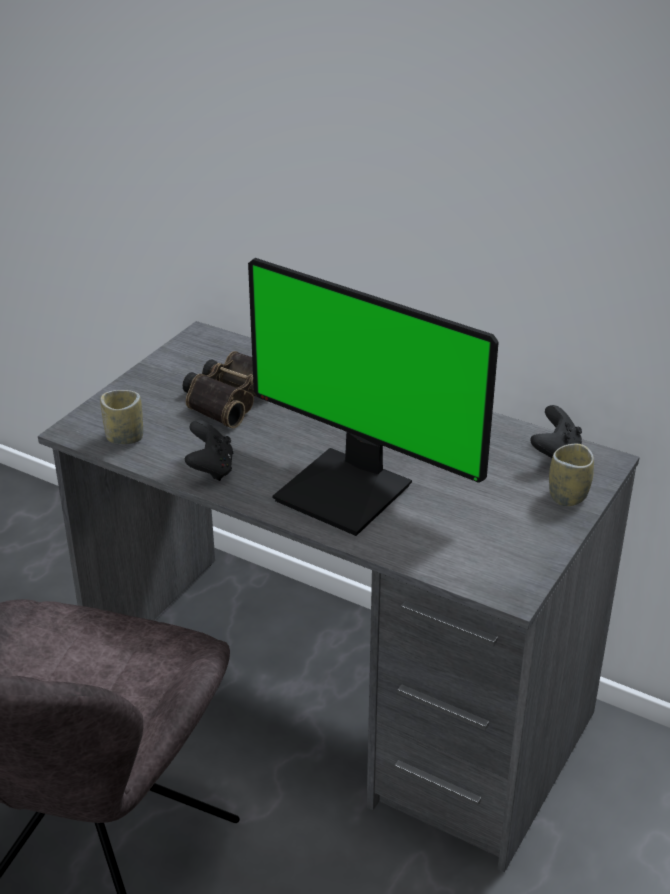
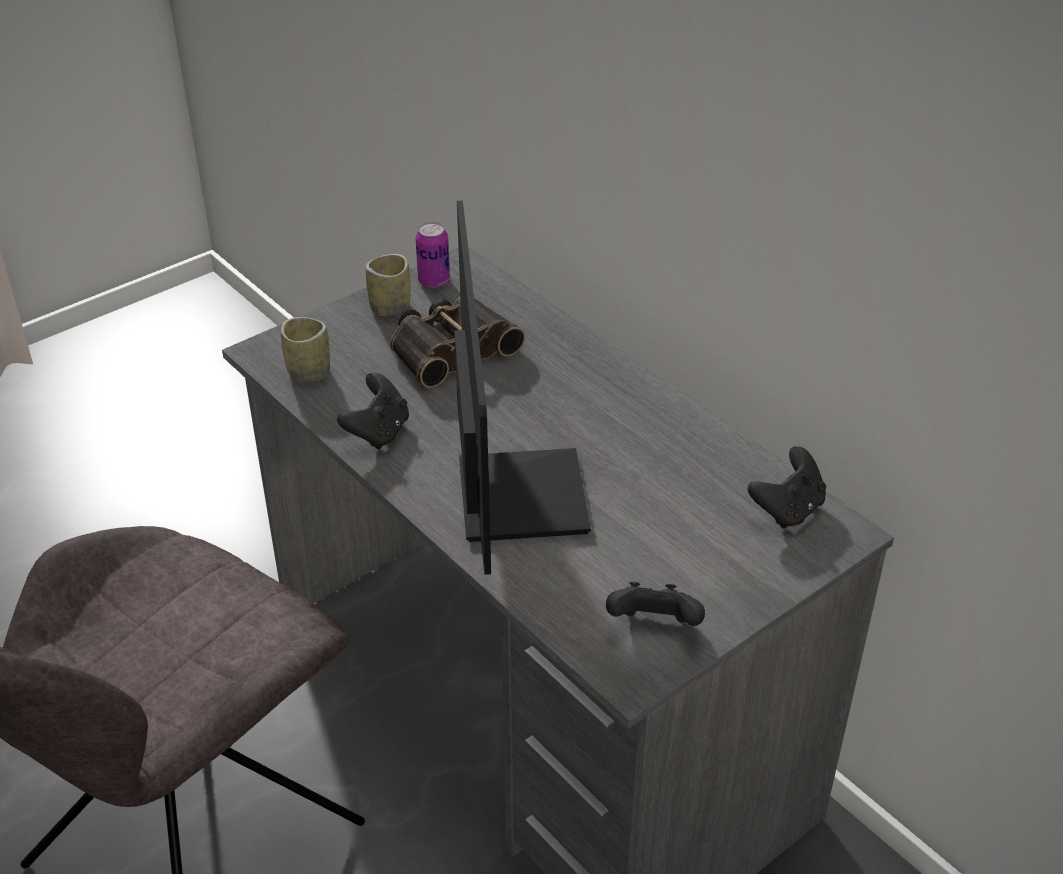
camera: 20 degrees right, 5 degrees up
monitor [248,258,499,536] -> monitor turned 150 degrees counterclockwise [454,201,591,575]
cup [549,444,594,506] -> cup moved to [365,254,410,316]
none -> can [415,222,450,288]
none -> black game controller [606,582,705,626]

